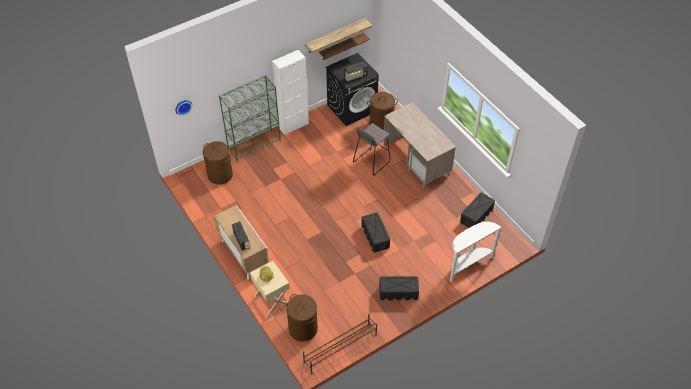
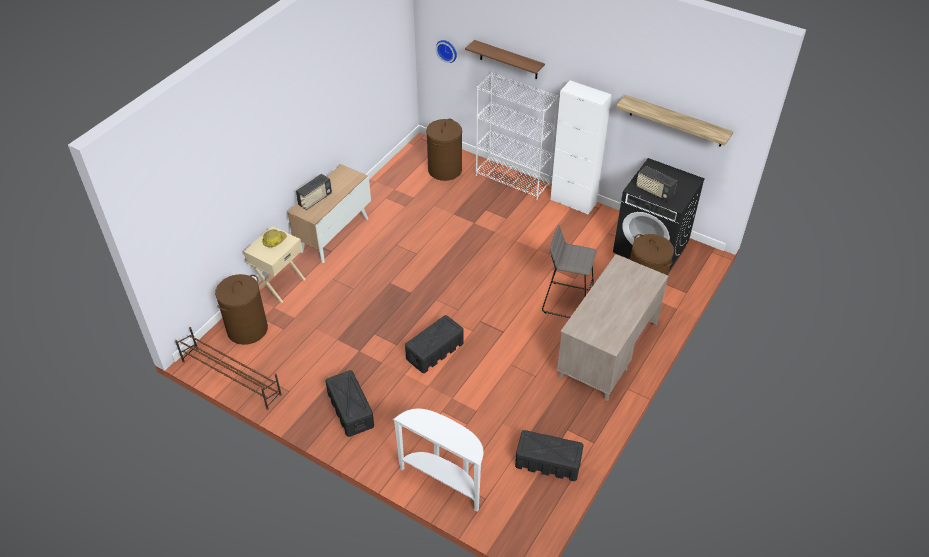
camera: 65 degrees right, 5 degrees down
green bookcase [219,75,281,162] -> white bookcase [476,72,558,200]
shelf [319,32,370,60] -> shelf moved to [465,40,545,79]

